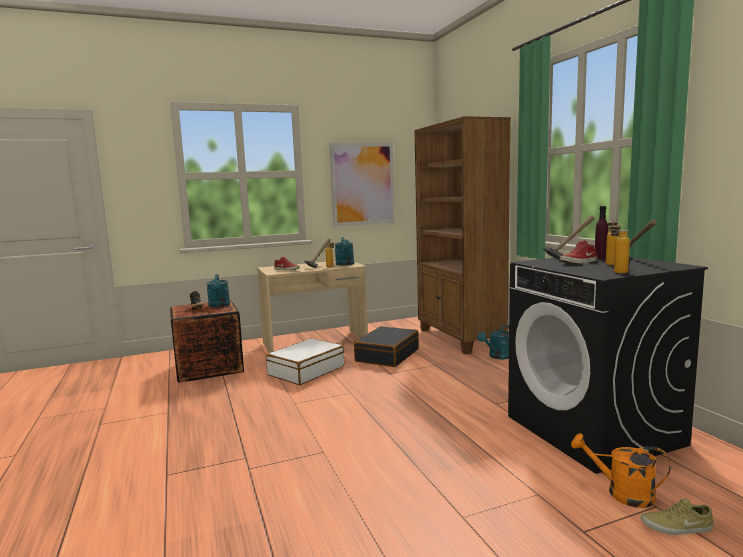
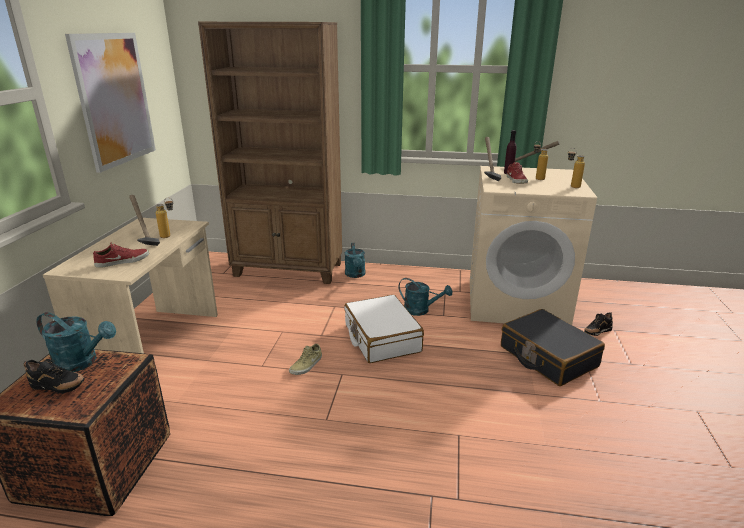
camera: 60 degrees left, 15 degrees up
white suitcase [266,338,344,385] -> white suitcase moved to [344,295,424,363]
turquoise watering can [335,237,354,265] -> turquoise watering can moved to [398,278,452,316]
black suitcase [354,326,419,367] -> black suitcase moved to [501,309,605,386]
black washing machine [508,257,708,474] -> beige washing machine [470,166,597,325]
orange watering can [571,433,670,508] -> black shoe [584,312,613,336]
beige shoe [641,498,713,535] -> beige shoe moved to [289,344,322,375]

